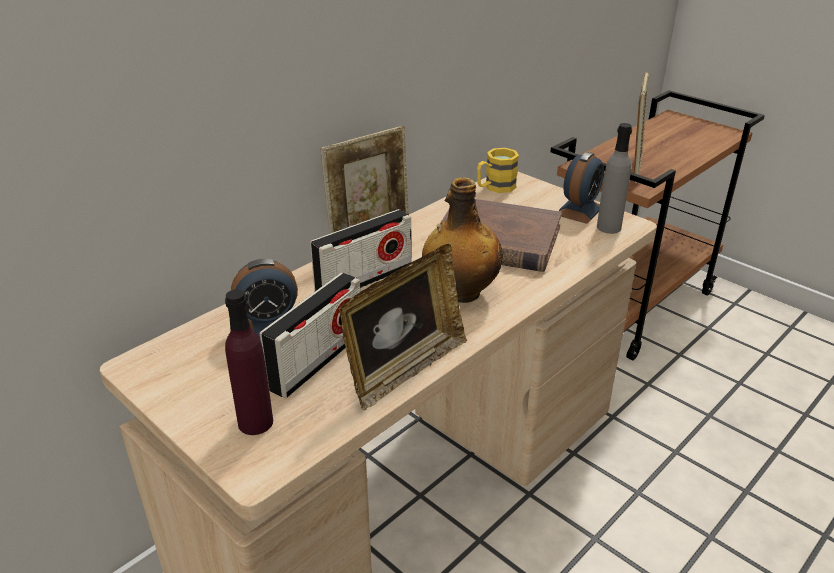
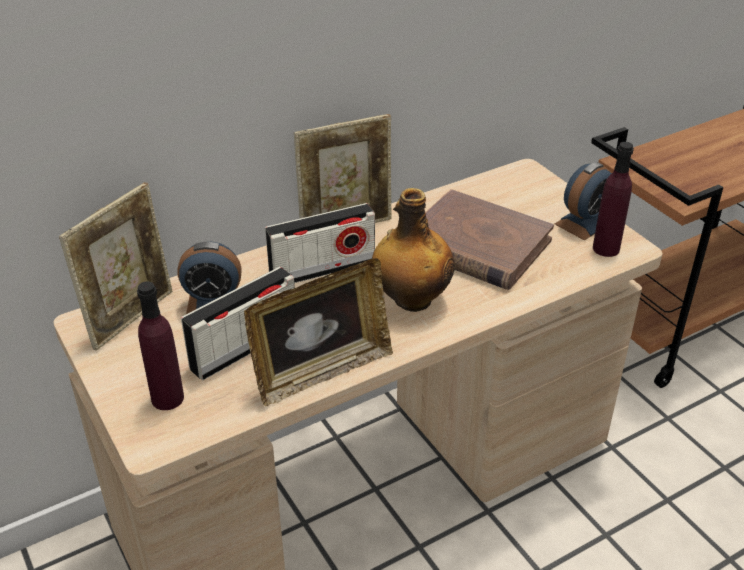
camera: 15 degrees right, 5 degrees up
yellow mug [477,148,519,193] -> none
grey bottle [597,123,632,234] -> purple bottle [593,142,634,257]
picture frame [634,72,649,183] -> picture frame moved to [59,182,172,351]

